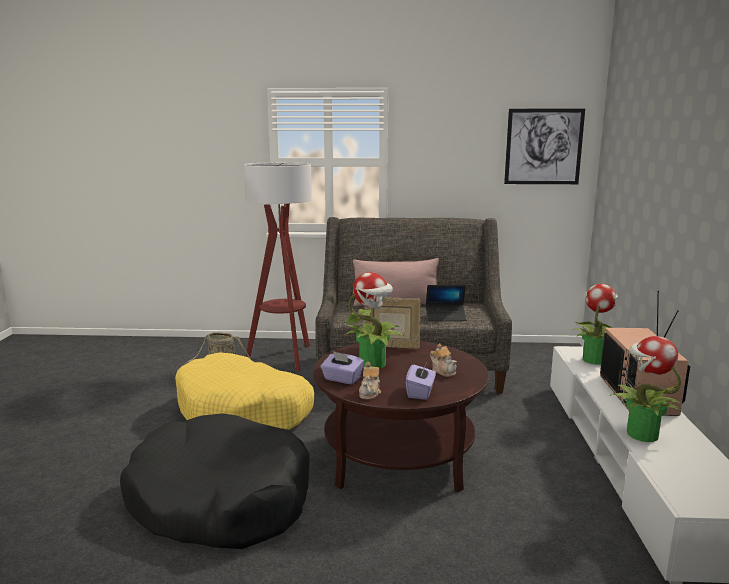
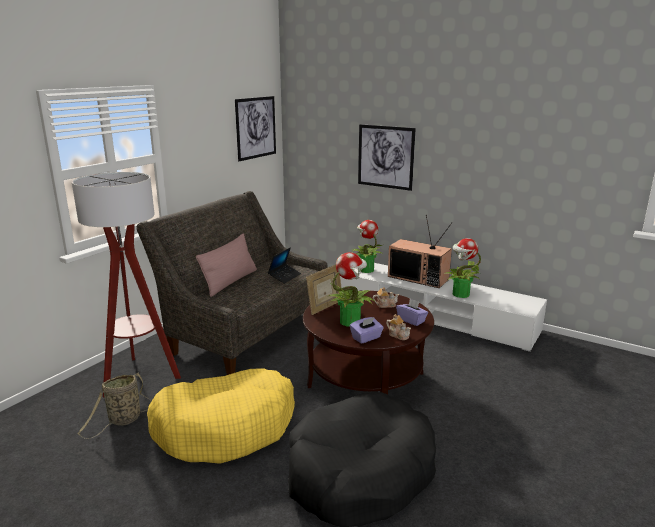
camera: 60 degrees left, 5 degrees up
none -> picture [358,124,416,191]

